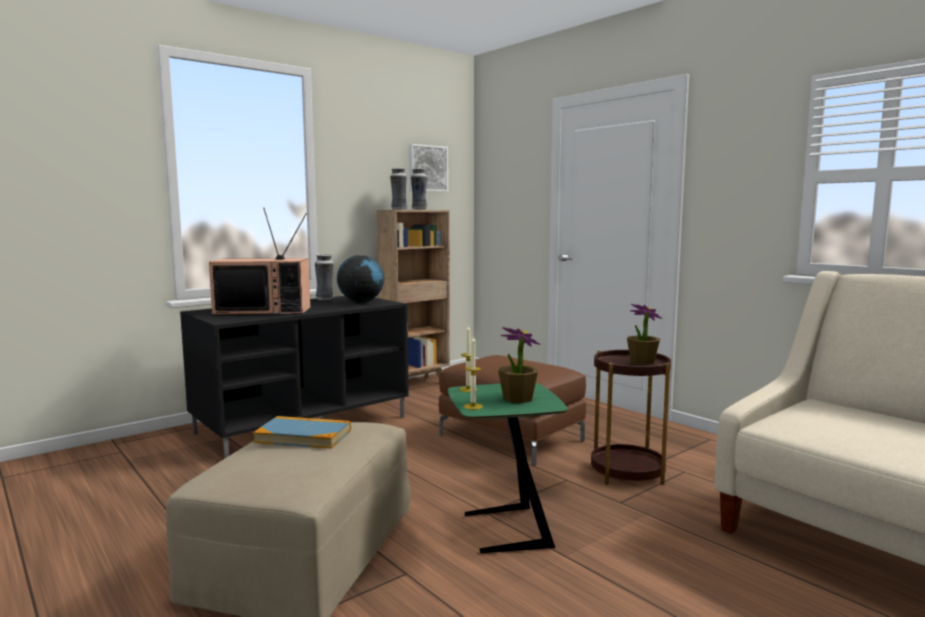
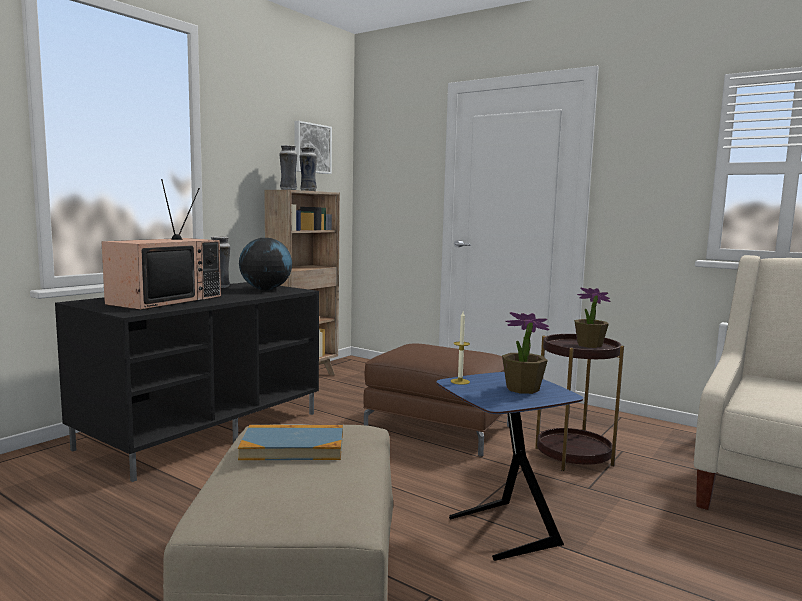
camera: 15 degrees left, 0 degrees up
television [209,208,311,315] -> television turned 45 degrees counterclockwise [101,179,221,310]
green side table [448,383,568,553] -> blue side table [436,372,583,561]
candle [464,337,483,410] -> none

